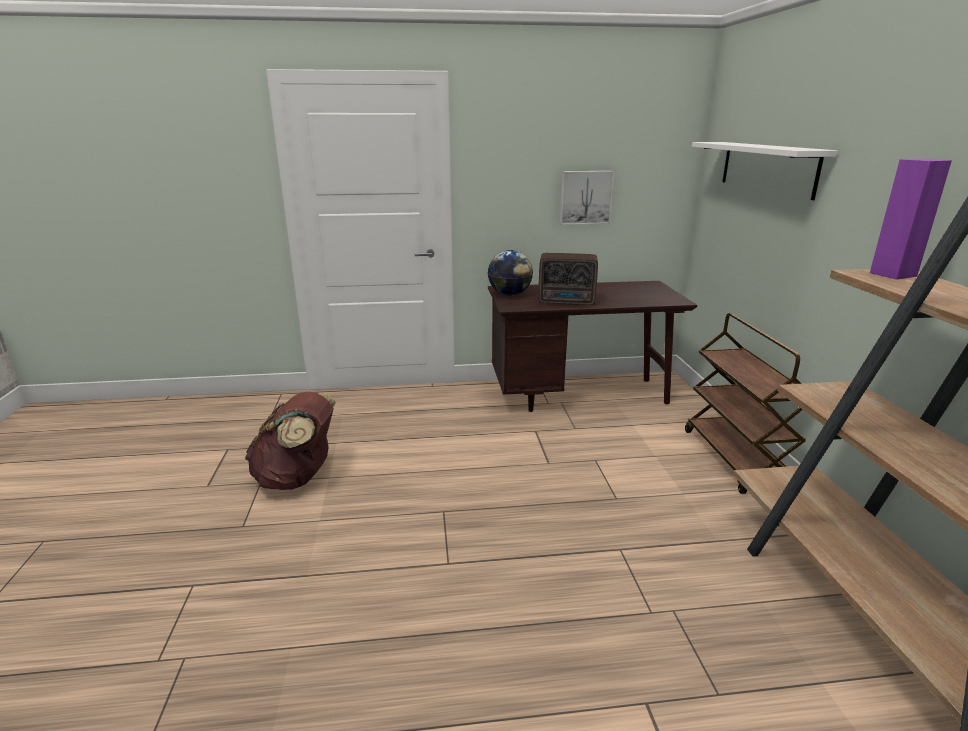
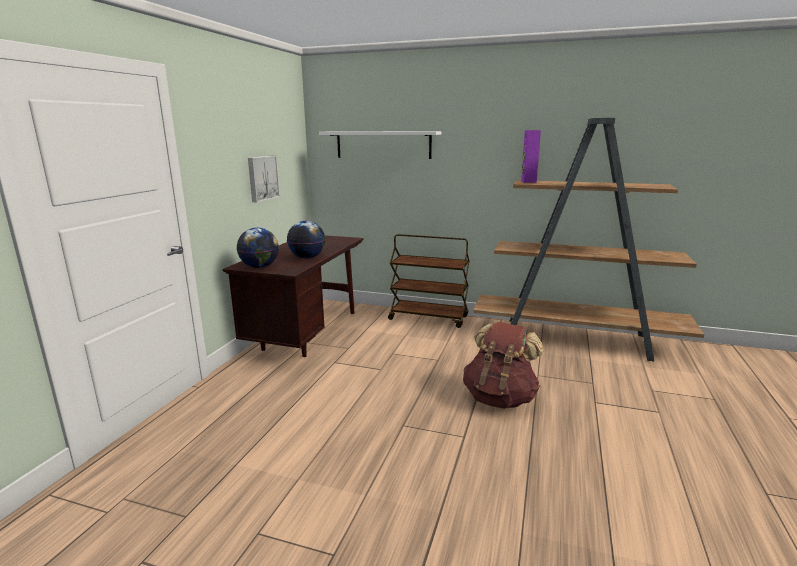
camera: 65 degrees left, 5 degrees down
brown backpack [245,391,336,490] -> brown backpack moved to [463,322,544,409]
radio [538,253,598,305] -> globe [287,221,325,259]

